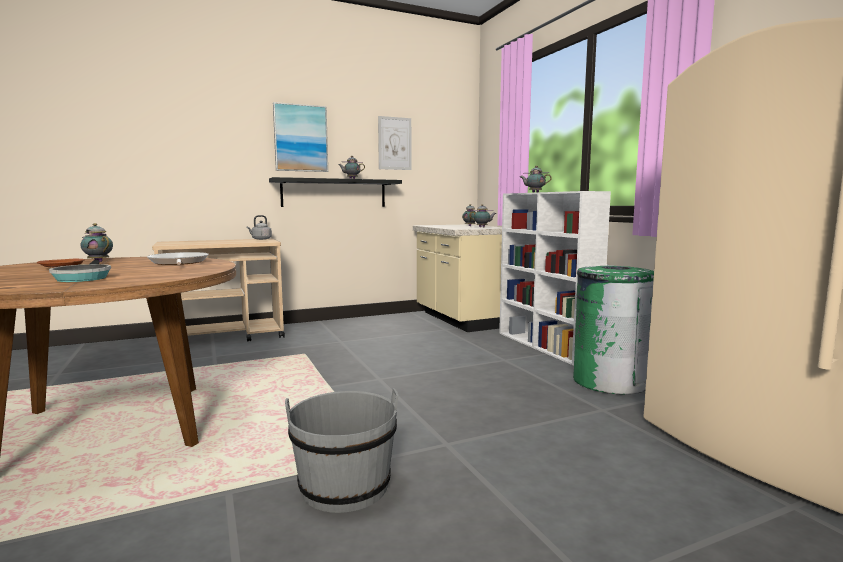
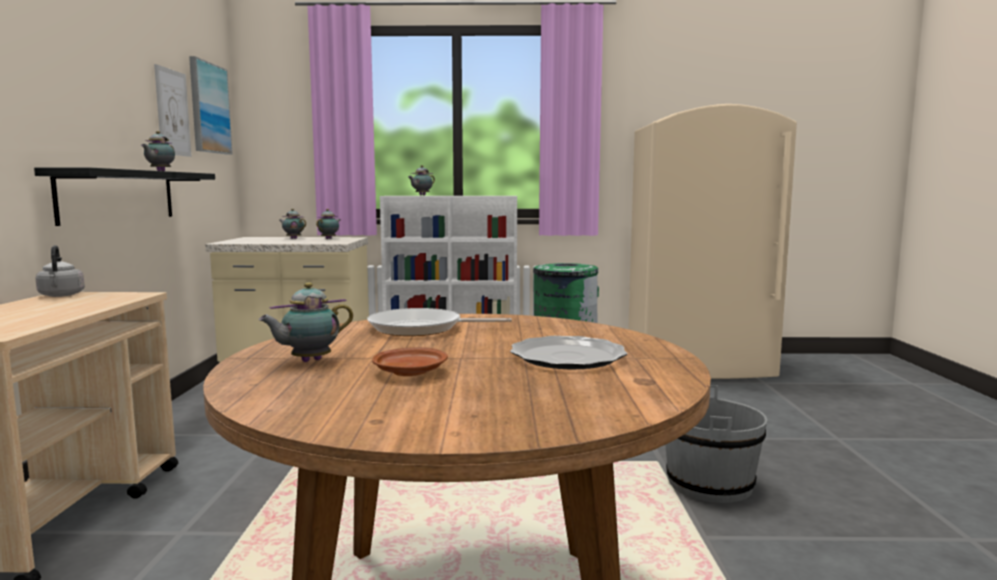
camera: 65 degrees left, 0 degrees up
frying pan [49,260,111,282] -> plate [510,336,628,369]
picture [273,102,328,172] -> picture moved to [189,56,233,155]

